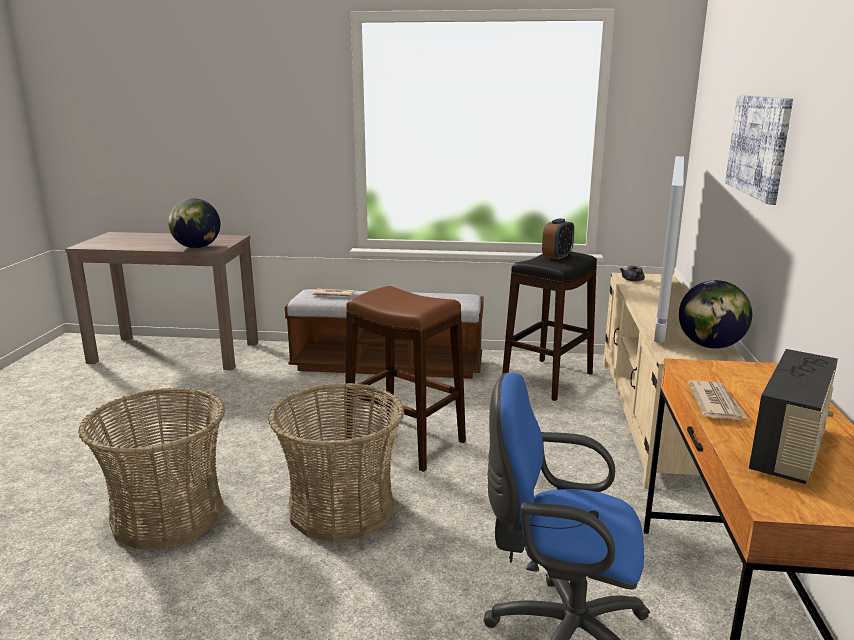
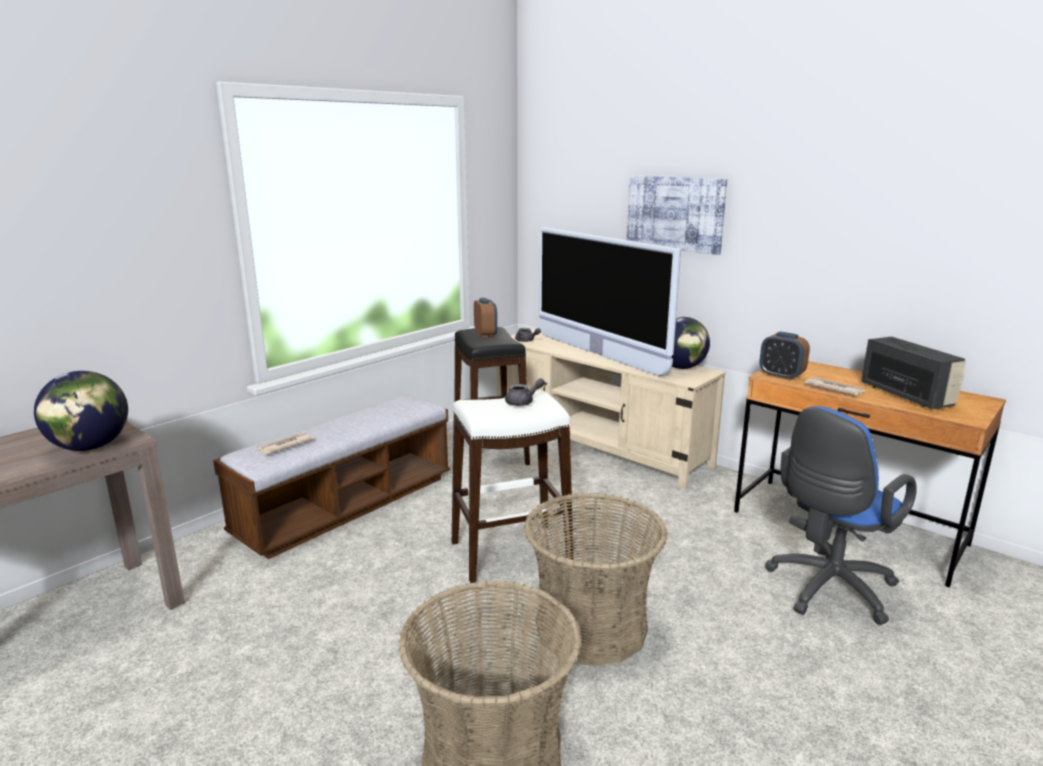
camera: 55 degrees left, 0 degrees up
brown stool [345,286,466,472] -> white stool [452,390,574,583]
none -> grey teapot [505,378,545,406]
none -> alarm clock [760,332,810,380]

